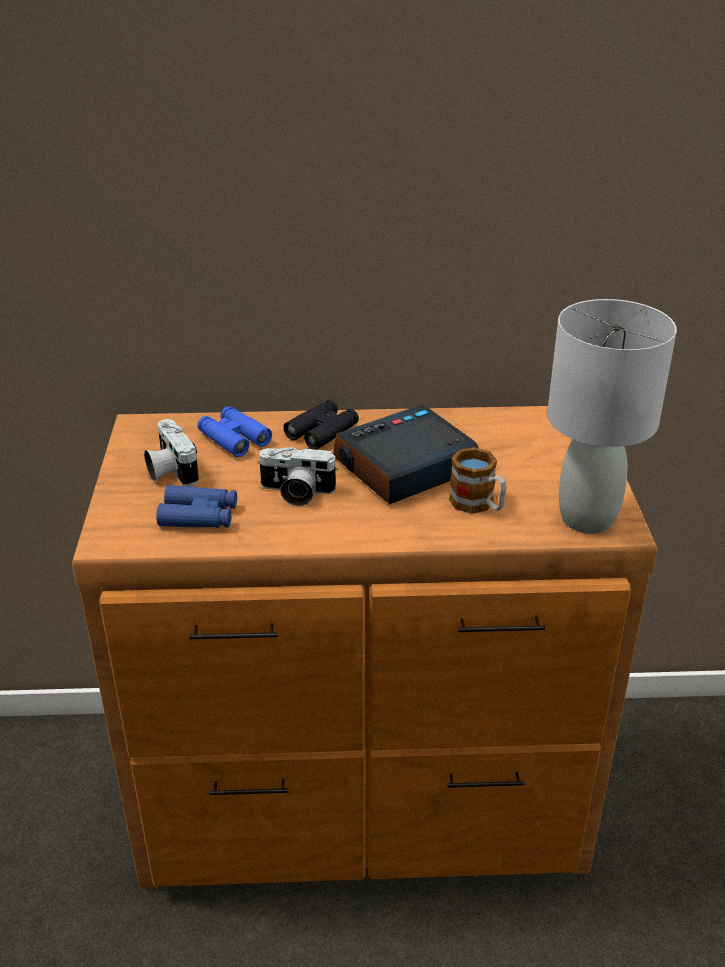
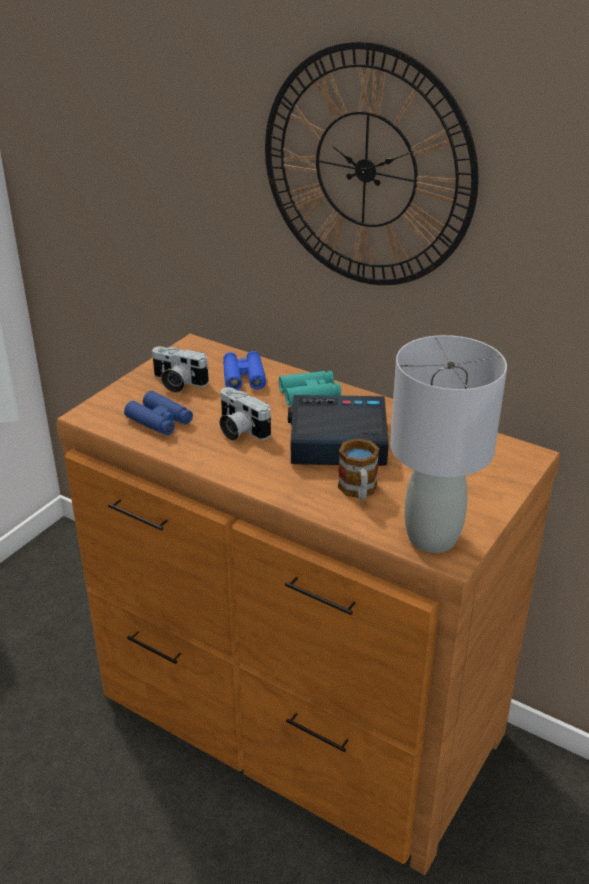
camera: 35 degrees right, 0 degrees up
camera [144,419,199,486] -> camera turned 75 degrees counterclockwise [152,346,209,393]
black binoculars [283,400,359,450] -> turquoise binoculars [279,371,341,405]
none -> wall clock [265,41,479,285]

